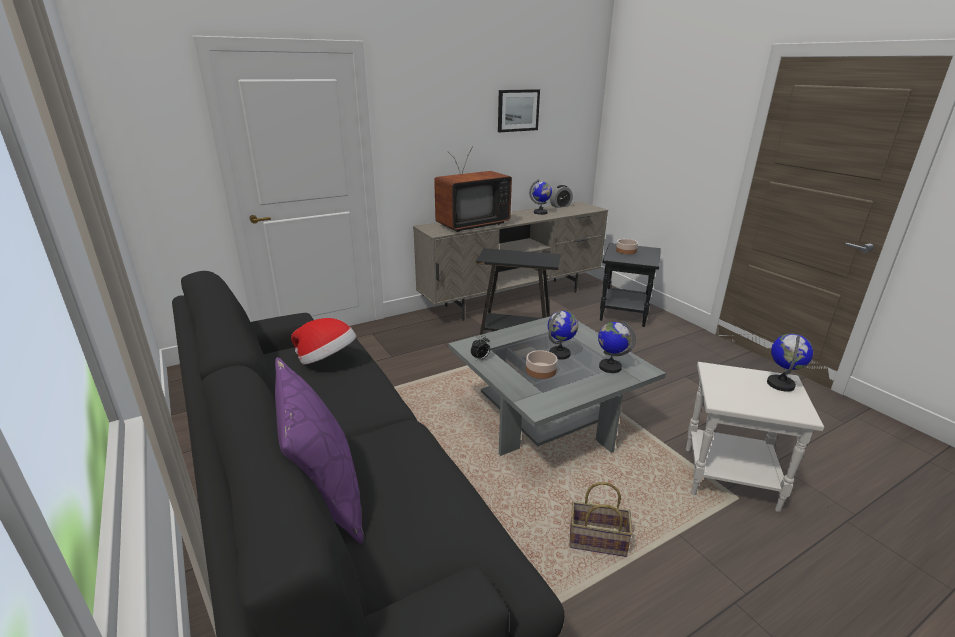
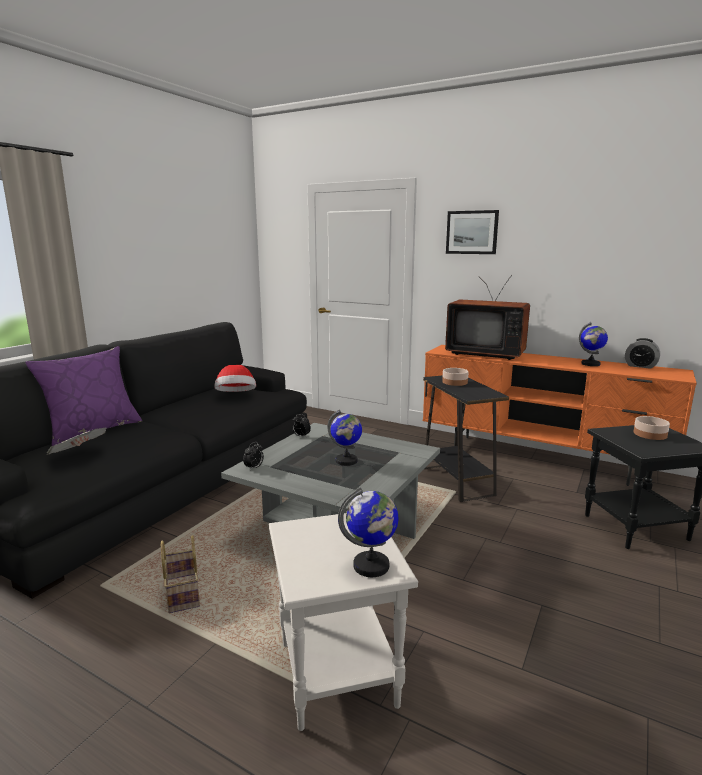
camera: 60 degrees right, 10 degrees down
beige tv stand [413,202,608,321] -> orange tv stand [423,345,697,486]
picture [498,89,540,132] -> picture moved to [446,210,499,254]
bowl [526,350,558,379] -> bowl moved to [442,368,469,386]
globe [598,321,636,373] -> none
none -> newspaper [47,428,106,454]
none -> alarm clock [243,442,264,471]

